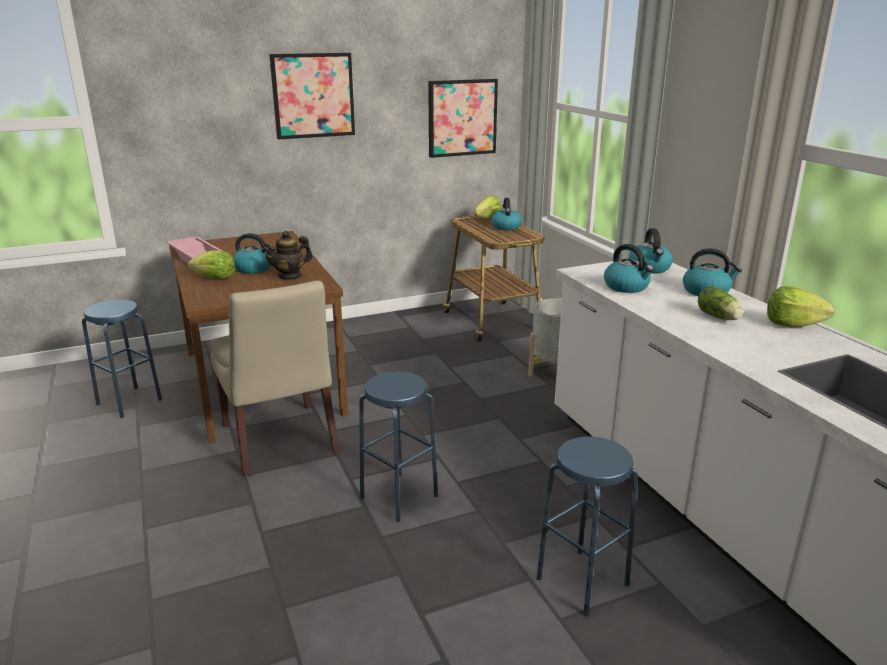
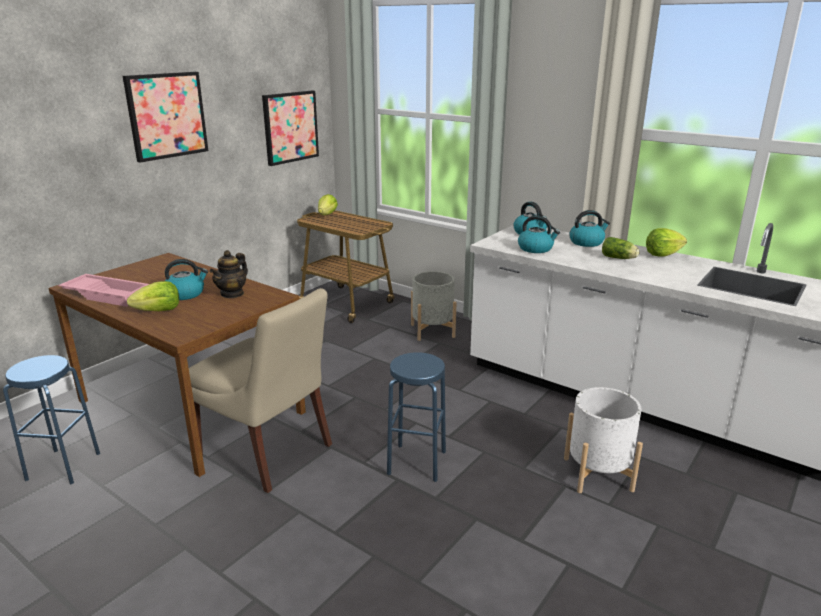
camera: 30 degrees left, 0 degrees up
kettle [491,198,522,230] -> none
blue stool [537,437,638,616] -> white planter [564,387,643,493]

